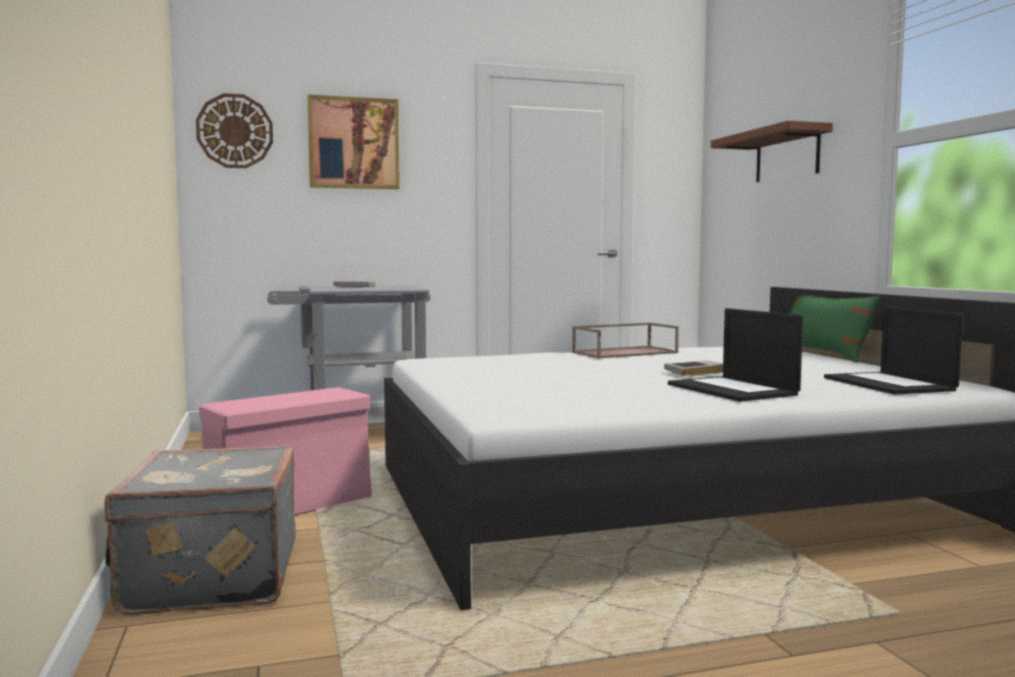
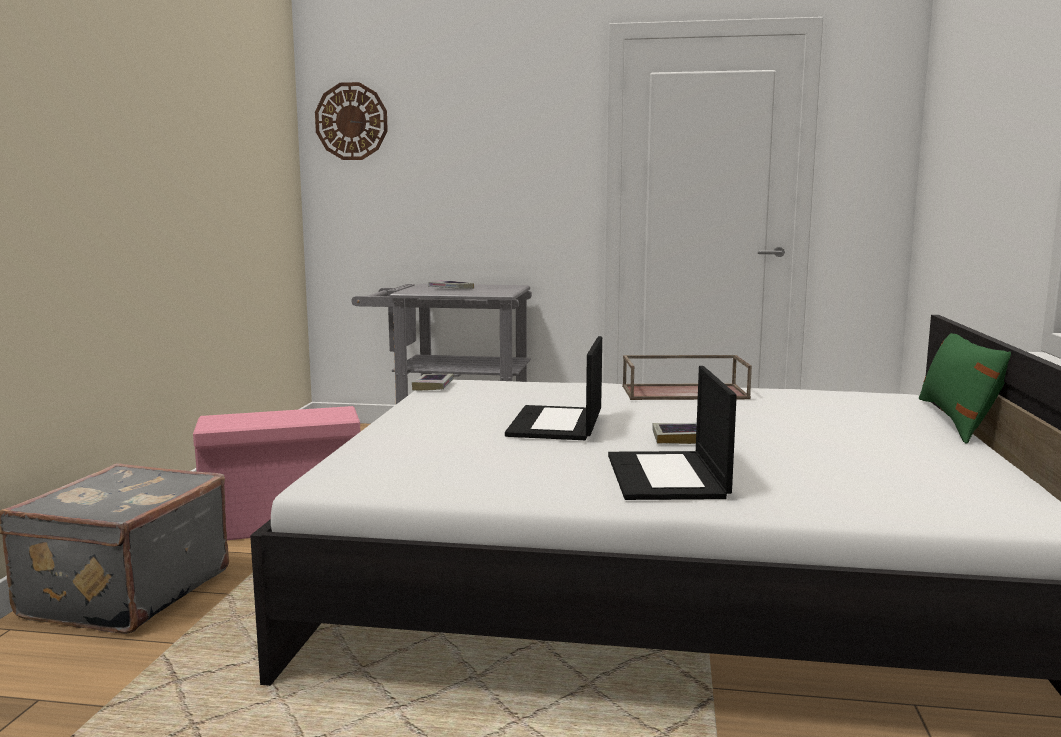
camera: 25 degrees right, 5 degrees up
picture [307,95,400,189] -> none
brown shelf [711,120,833,182] -> none
laptop [824,307,963,395] -> laptop moved to [505,336,602,440]
none -> book [412,374,454,391]

